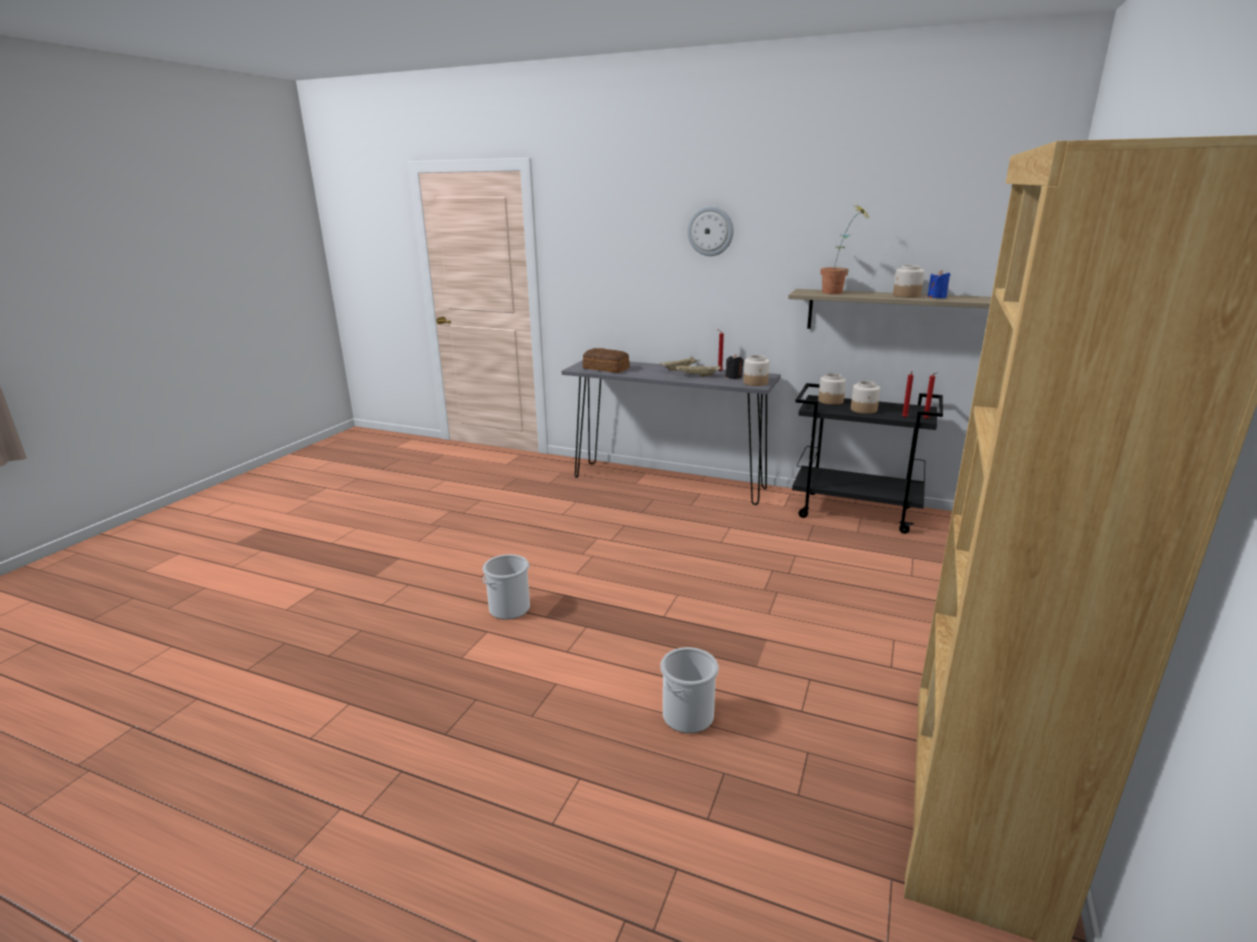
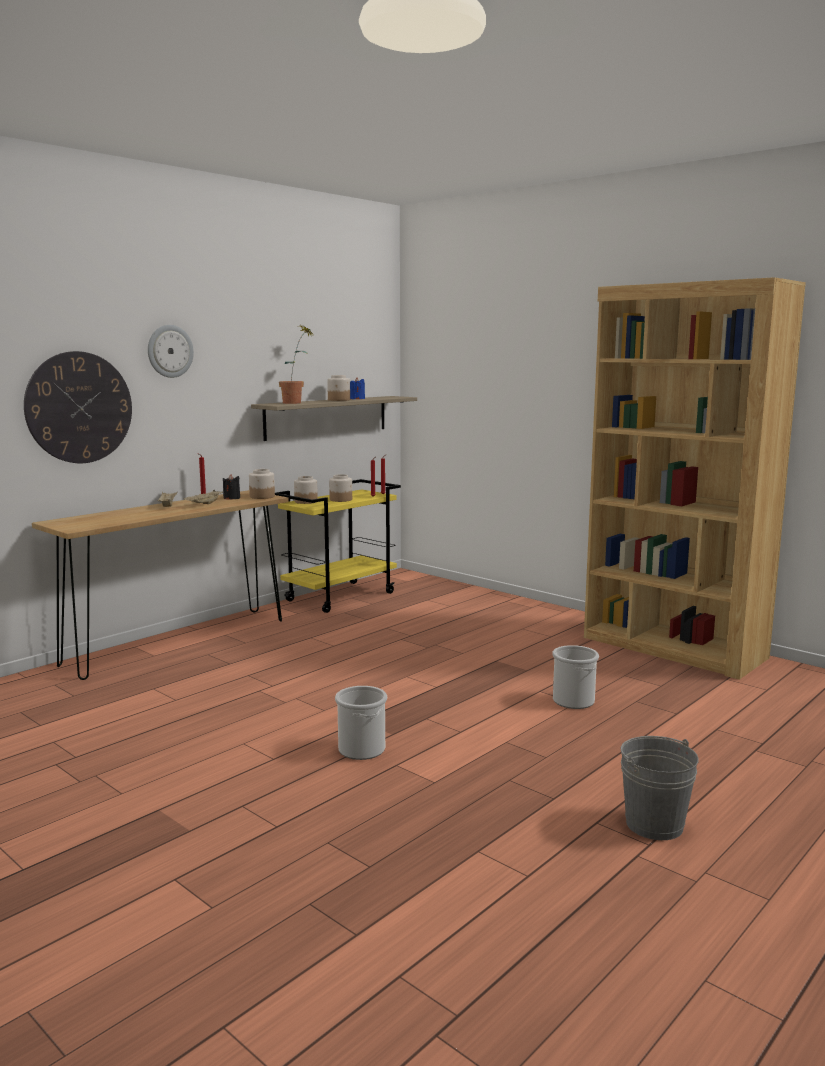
camera: 70 degrees left, 10 degrees down
grey console table [562,360,781,505] -> brown console table [32,490,289,680]
bread [582,348,630,373] -> none
black cart [792,383,943,534] -> yellow cart [275,479,401,613]
none -> wall clock [24,351,132,463]
none -> grey bucket [620,736,699,840]

